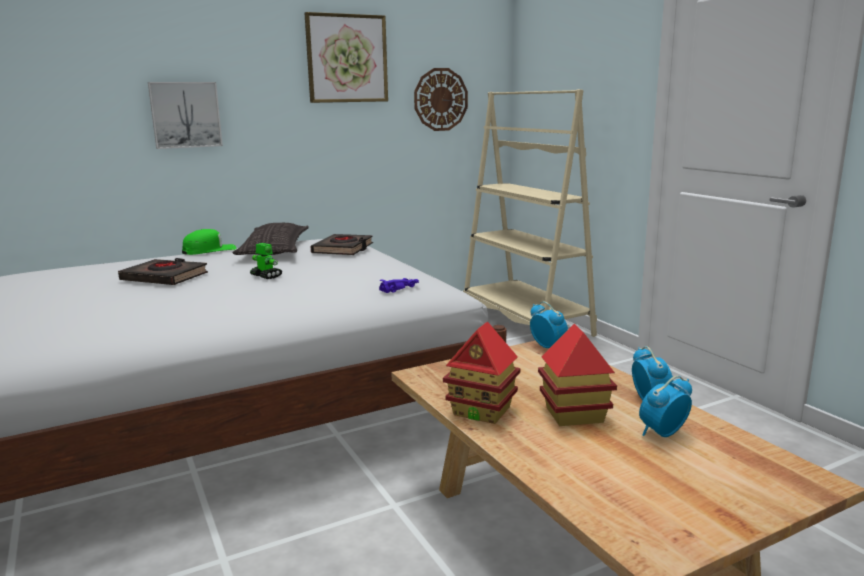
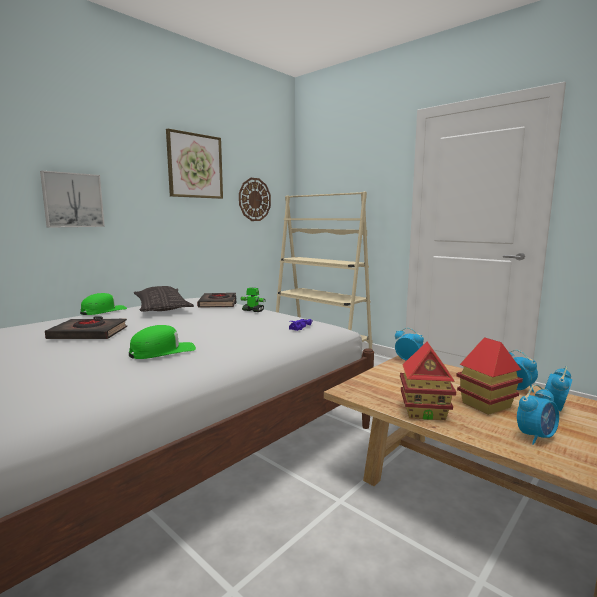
camera: 20 degrees left, 5 degrees down
toy robot [250,243,282,279] -> toy robot moved to [240,288,265,312]
none -> green cap [129,325,196,359]
none -> alarm clock [517,384,559,445]

